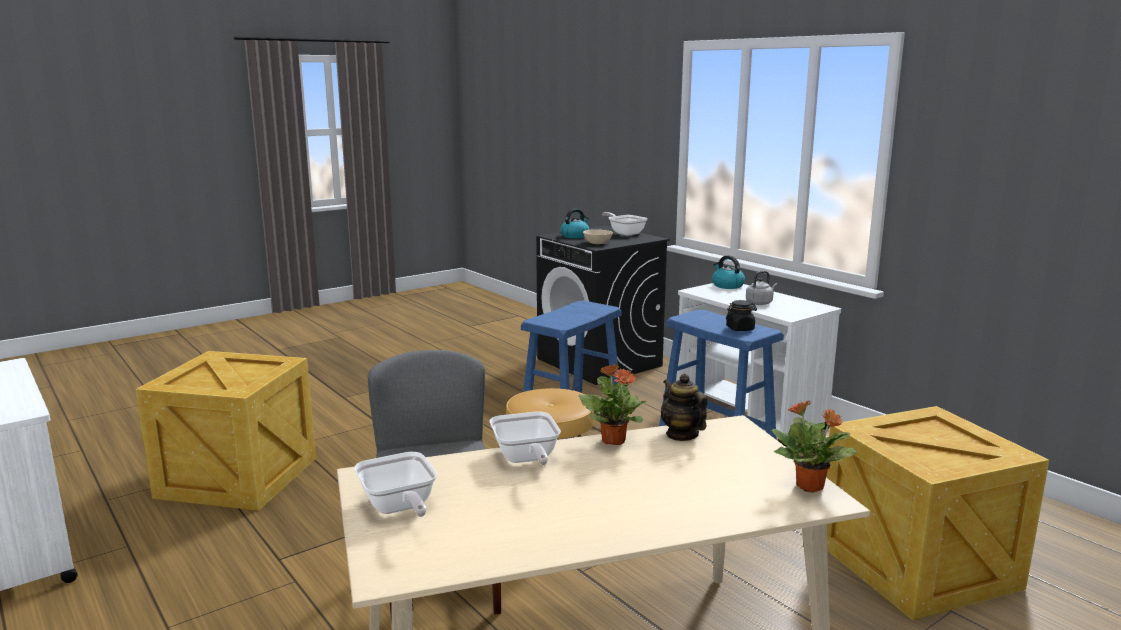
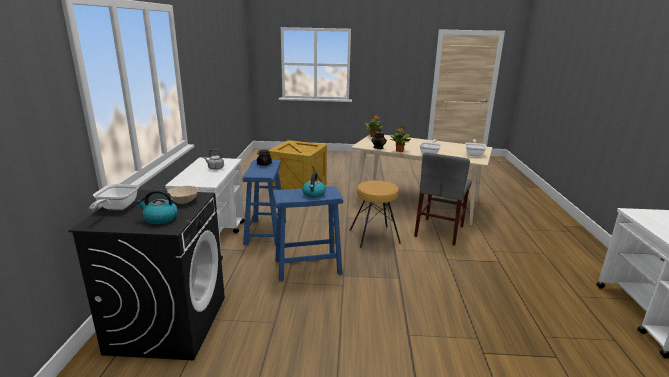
camera: 140 degrees left, 5 degrees up
crate [135,351,316,511] -> none
kettle [712,255,745,289] -> kettle moved to [302,172,326,198]

